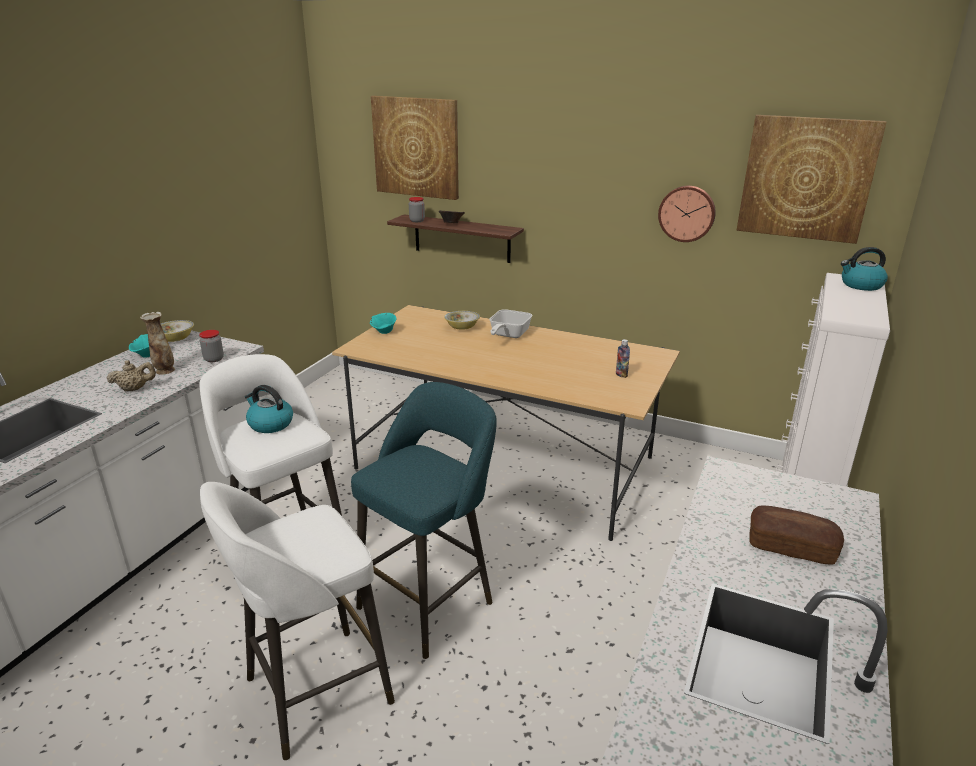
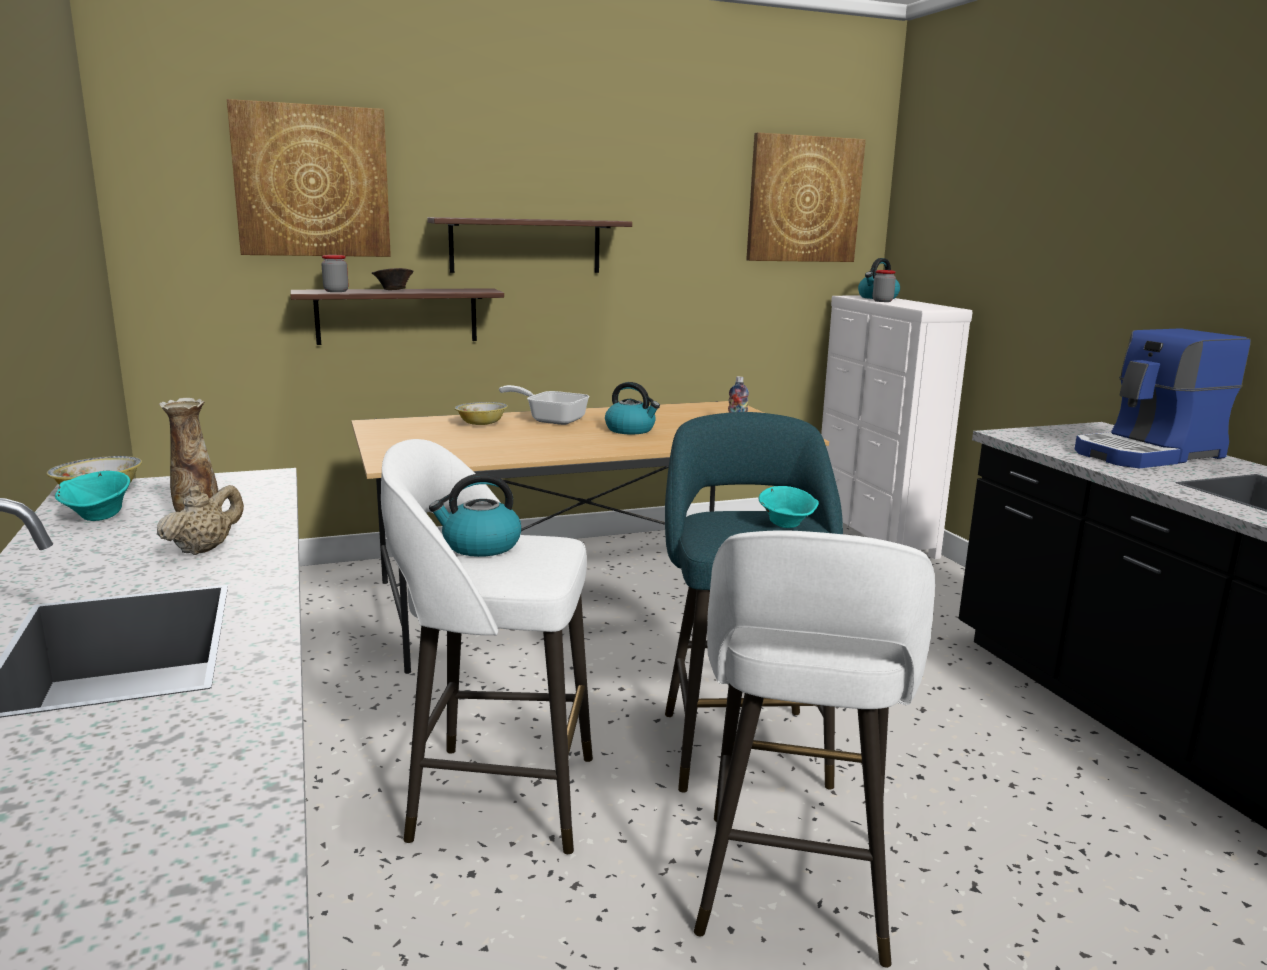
camera: 45 degrees left, 10 degrees down
jar [199,330,224,362] -> jar moved to [873,270,896,302]
turquoise bowl [370,313,397,334] -> turquoise bowl moved to [759,486,819,528]
frying pan [489,309,532,338] -> frying pan turned 135 degrees clockwise [499,385,590,425]
wall clock [658,186,716,242] -> none
bread [749,505,844,564] -> coffee machine [1075,328,1251,469]
none -> shelf [427,217,632,273]
none -> kettle [605,382,660,434]

